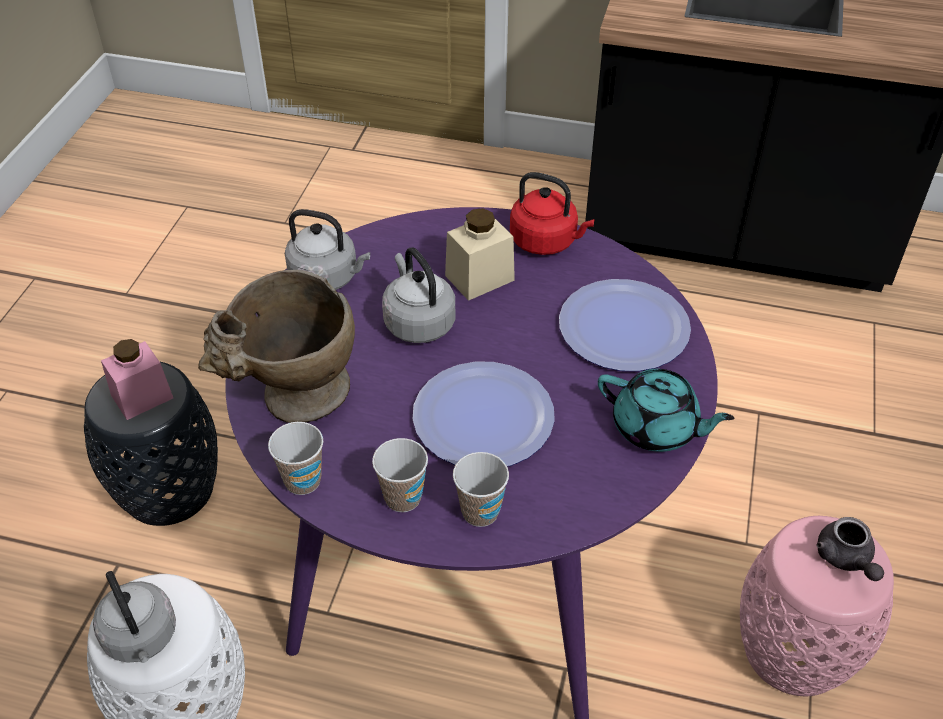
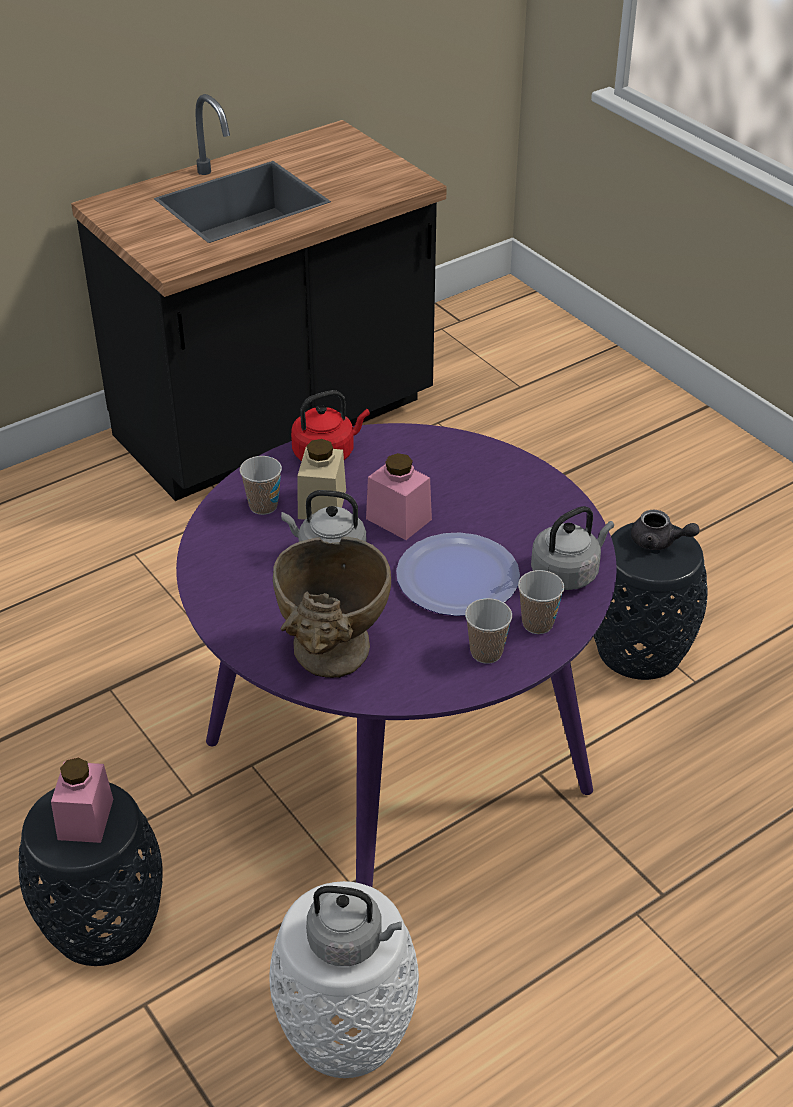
camera: 50 degrees left, 5 degrees down
cup [268,422,323,495] -> cup moved to [240,456,282,515]
grey kettle [285,209,370,290] -> grey kettle moved to [531,506,614,590]
plate [559,279,691,371] -> none
turquoise teapot [598,369,734,452] -> none
pink stool [740,516,894,696] -> black stool [594,522,708,680]
none -> pink jar [366,453,432,540]

